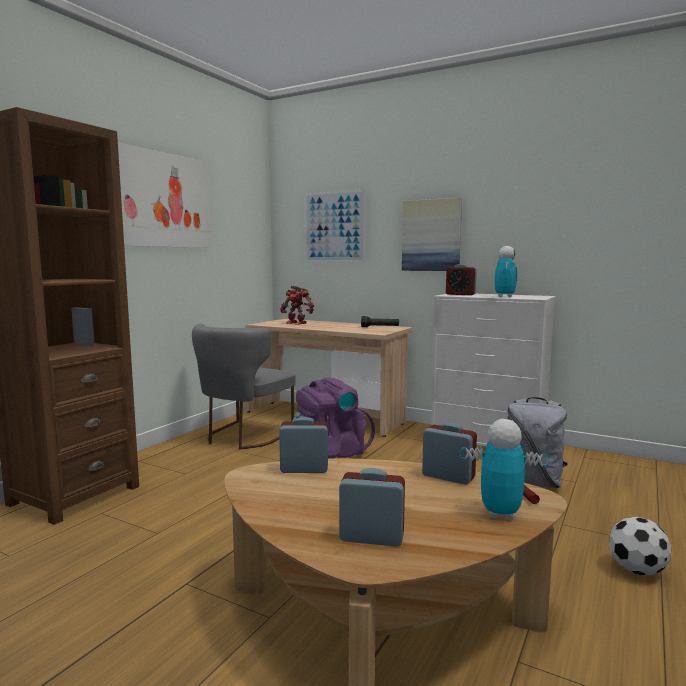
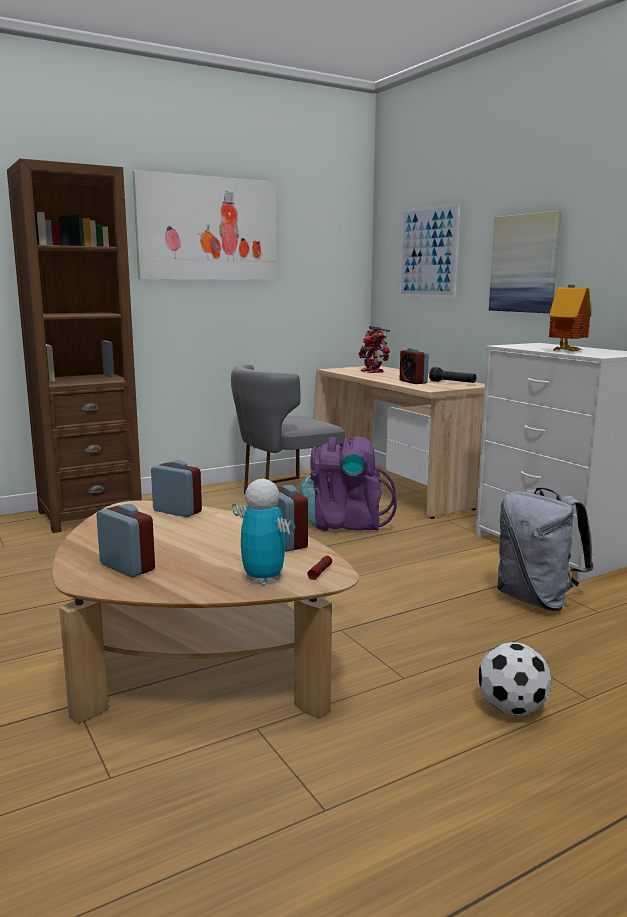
camera: 30 degrees right, 5 degrees up
alarm clock [446,264,477,295] -> alarm clock moved to [400,348,429,384]
toy robot [495,246,517,298] -> toy house [549,285,591,351]

